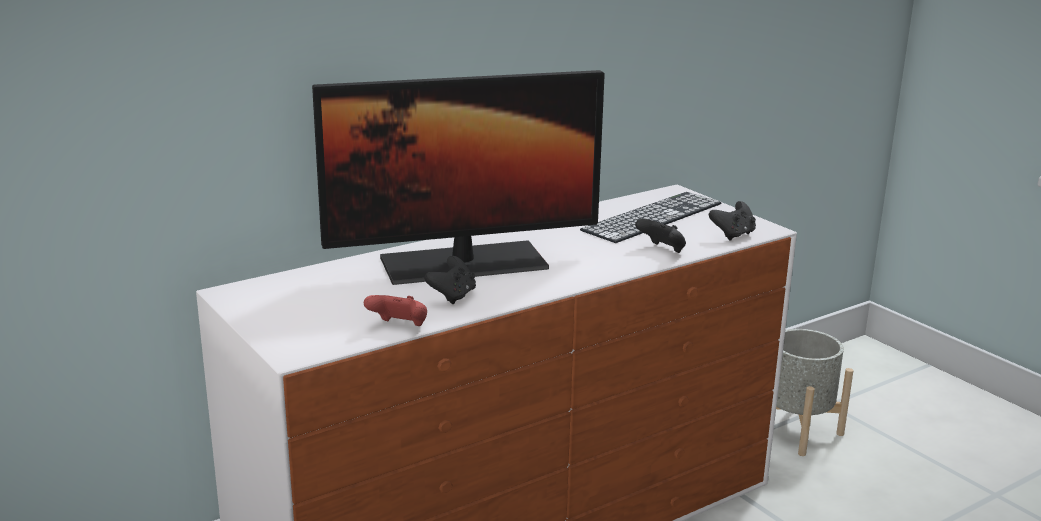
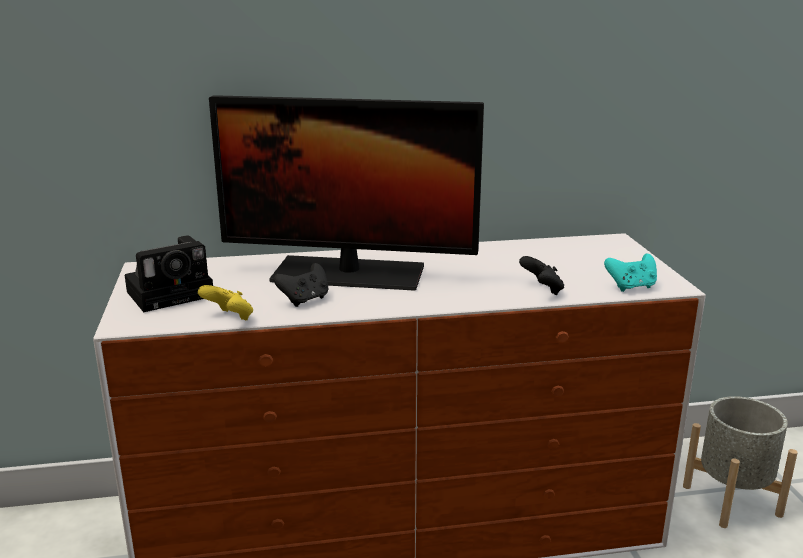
camera: 25 degrees right, 0 degrees up
red game controller [364,295,427,326] -> yellow game controller [198,285,253,320]
keyboard [580,192,721,243] -> none
black game controller [709,201,756,241] -> turquoise game controller [604,253,657,292]
none -> camera [125,235,213,312]

